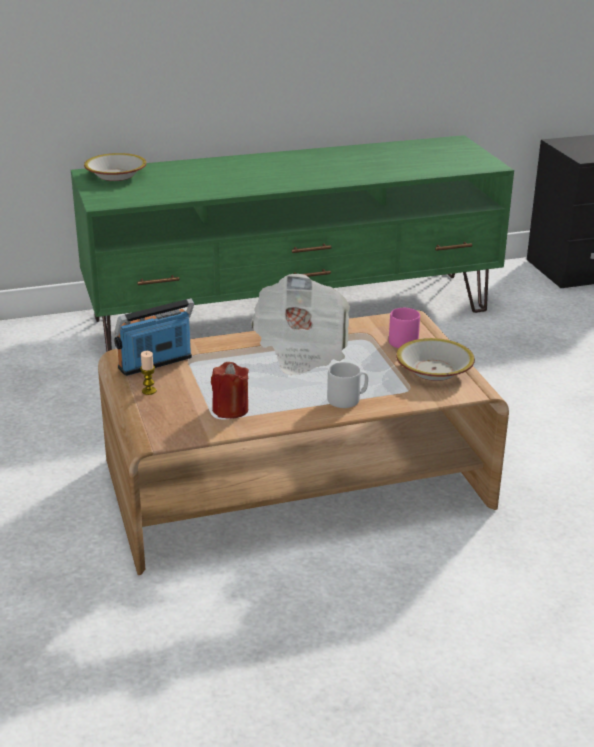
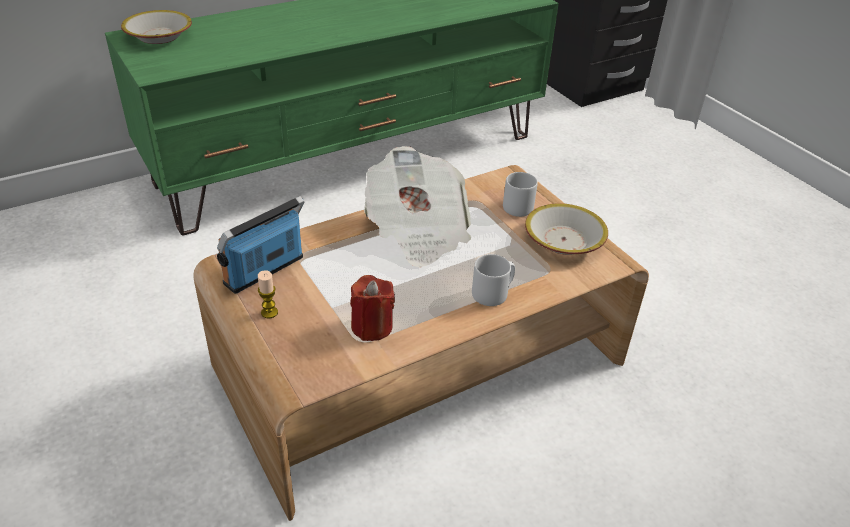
camera: 15 degrees left, 10 degrees up
pink mug [389,308,420,348] -> grey mug [503,172,538,217]

